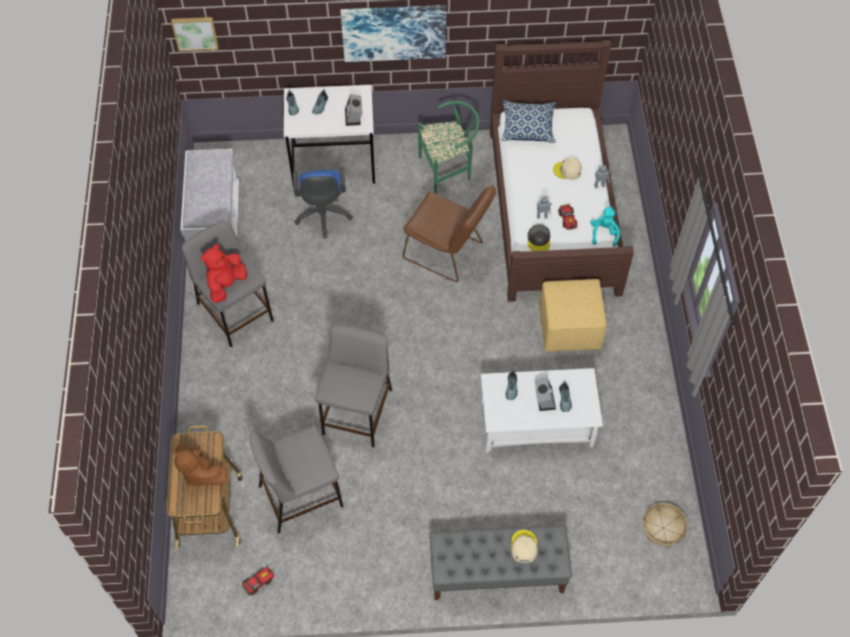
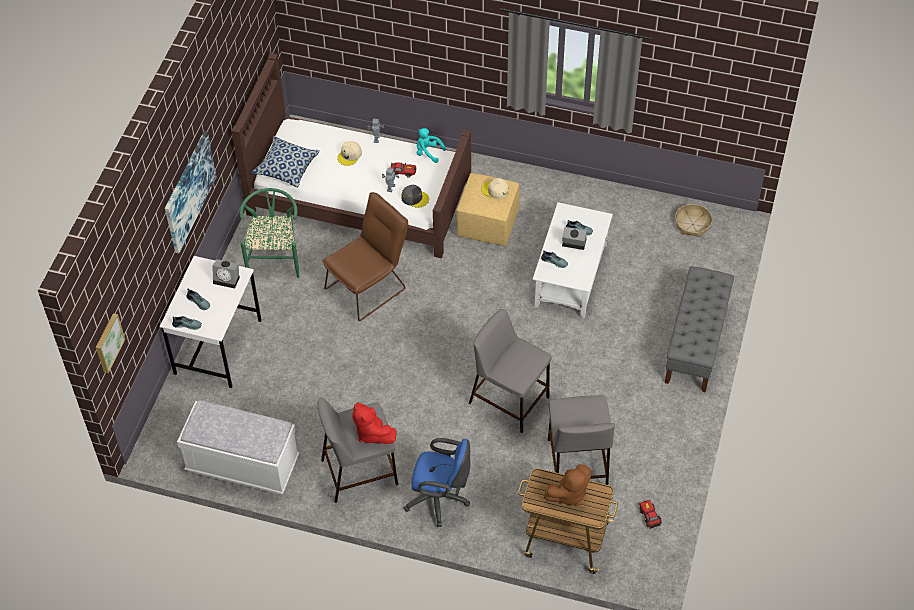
camera: 70 degrees left, 5 degrees down
blue office chair [293,167,353,238] -> blue office chair moved to [403,438,471,527]
beige cap [511,530,538,563] -> beige cap moved to [481,178,509,199]

